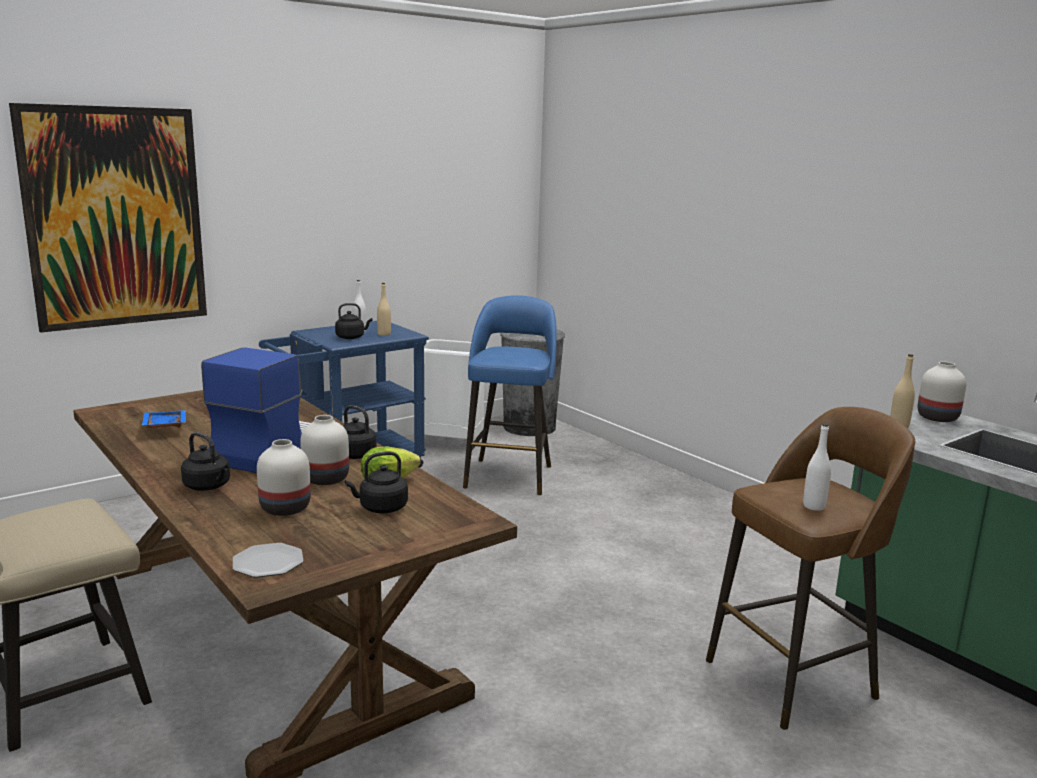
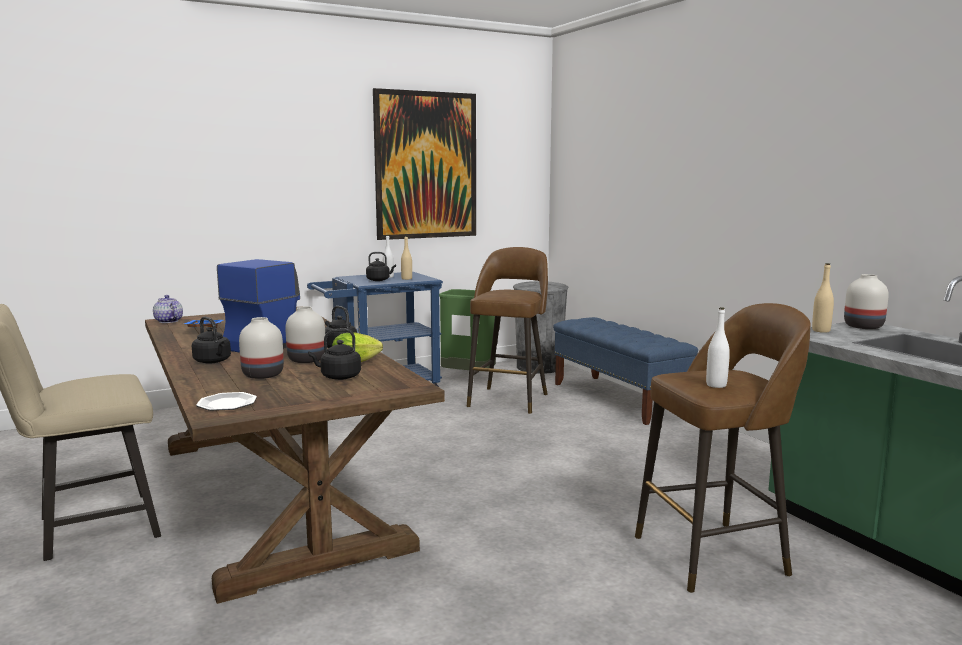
camera: 10 degrees right, 5 degrees down
picture [9,103,207,333] -> picture moved to [373,88,476,240]
white trash can [424,339,487,439] -> green trash can [439,289,496,371]
blue stool [463,295,557,496] -> brown stool [467,247,548,414]
none -> teapot [153,295,183,323]
none -> blue bench [553,317,698,425]

